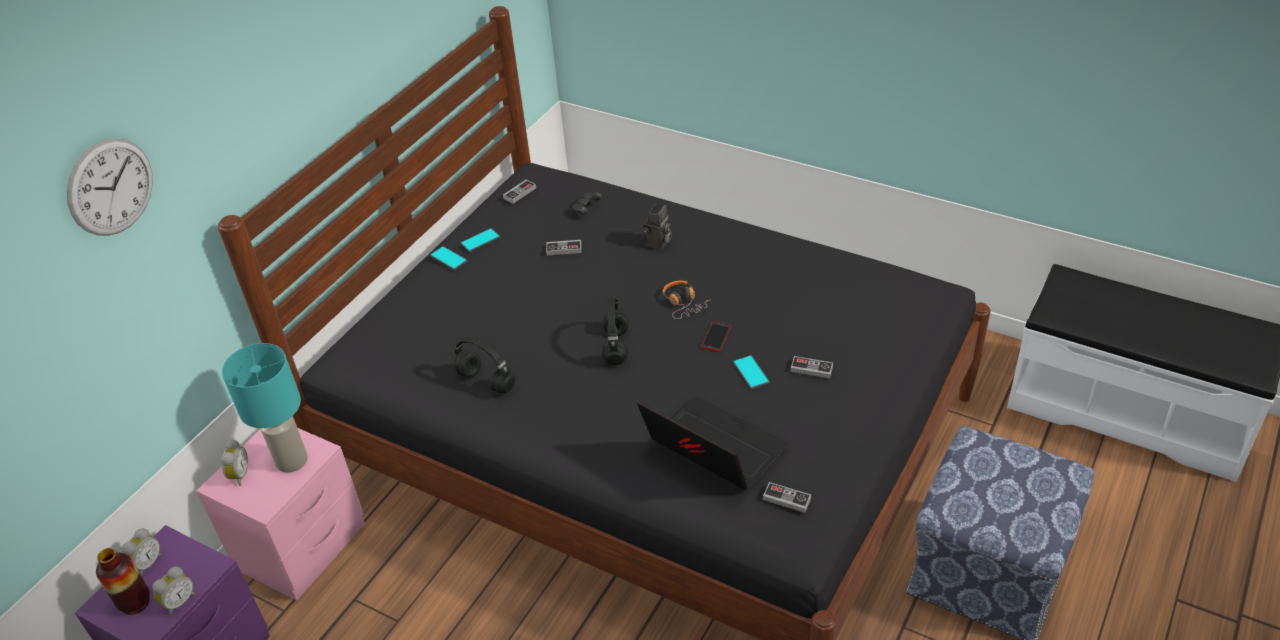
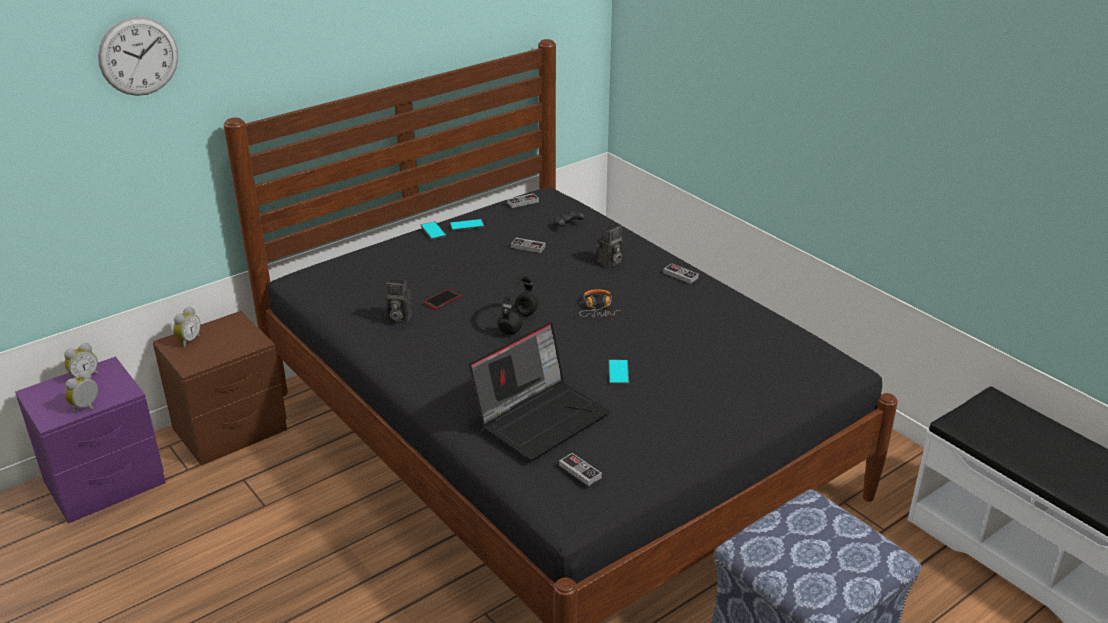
camera: 20 degrees right, 10 degrees down
vase [96,548,150,615] -> none
alarm clock [152,567,195,615] -> alarm clock turned 150 degrees clockwise [65,370,98,413]
pink nightstand [196,428,365,601] -> brown nightstand [153,311,287,466]
turquoise table lamp [222,343,308,473] -> none
black headphones [454,337,515,394] -> camera [386,279,413,324]
laptop [637,396,788,490] -> laptop turned 75 degrees clockwise [469,322,611,460]
phone [701,321,731,352] -> phone moved to [424,288,461,309]
game controller [790,356,833,379] -> game controller moved to [663,263,699,284]

